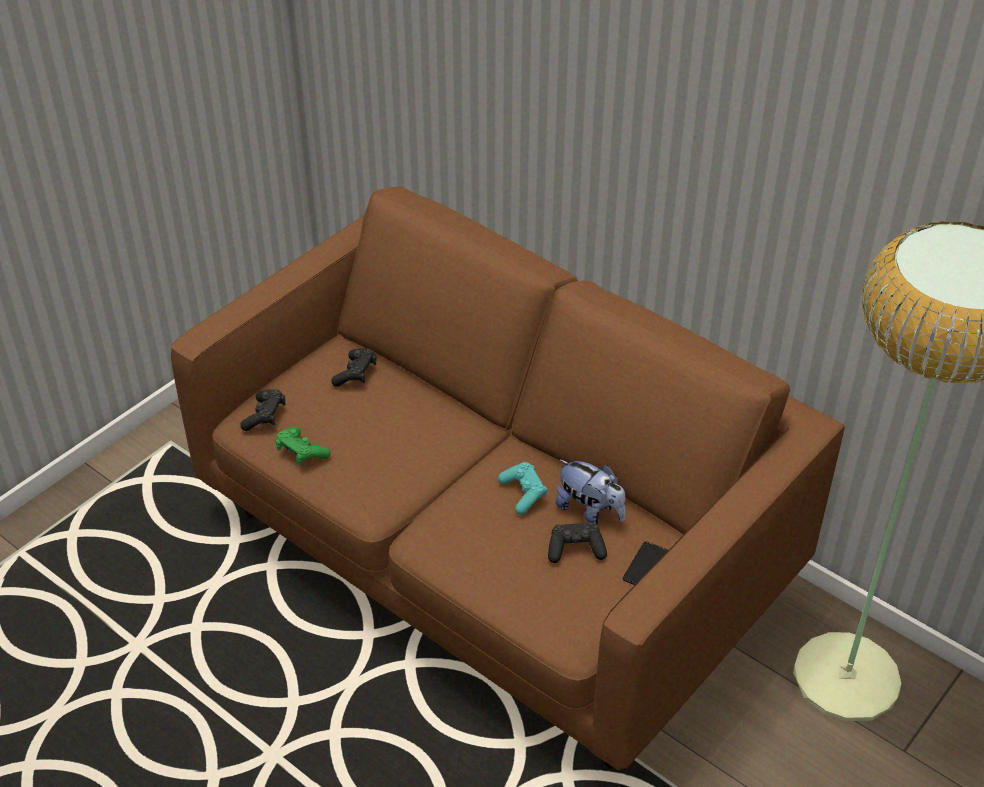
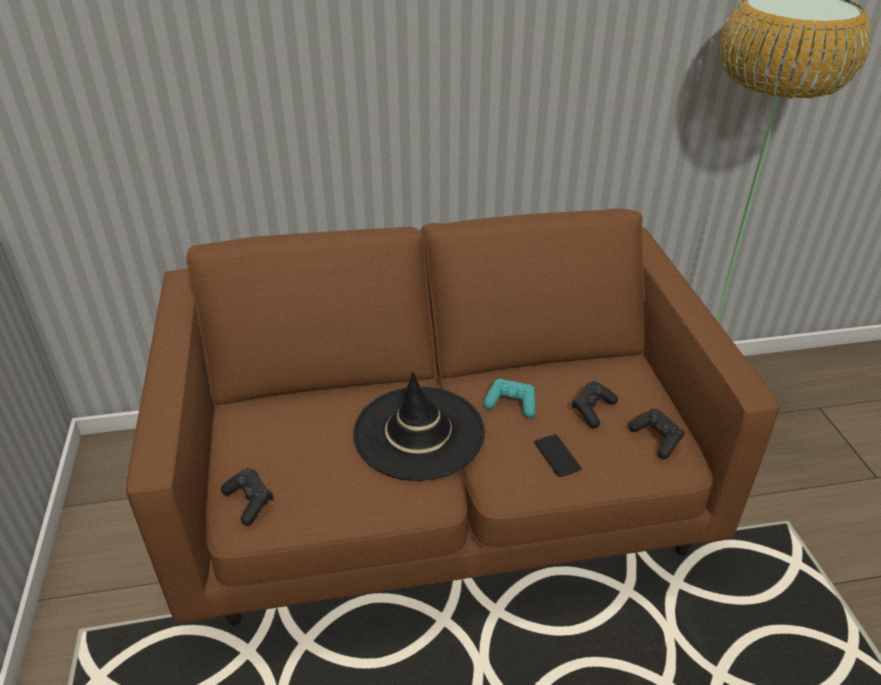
camera: 50 degrees left, 5 degrees down
green game controller [275,427,330,465] -> none
black game controller [331,348,377,387] -> black game controller moved to [628,409,684,459]
plush toy [556,459,626,524] -> none
phone [623,542,668,585] -> phone moved to [534,434,581,477]
none -> black hat [353,372,485,481]

